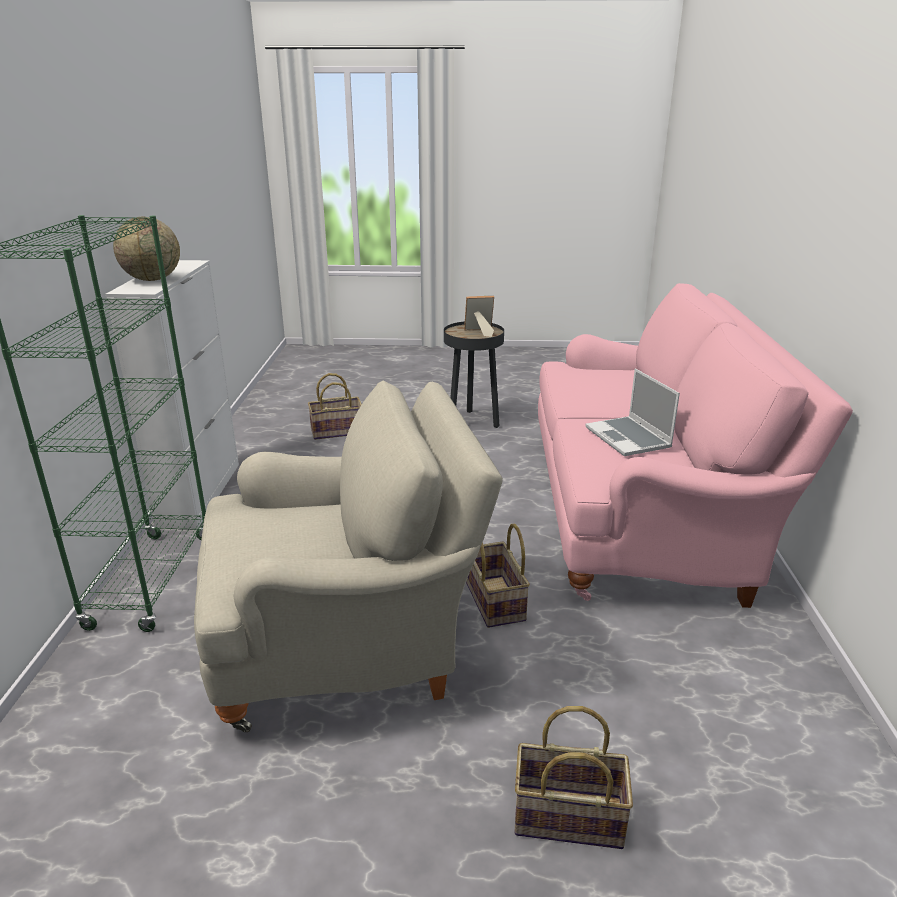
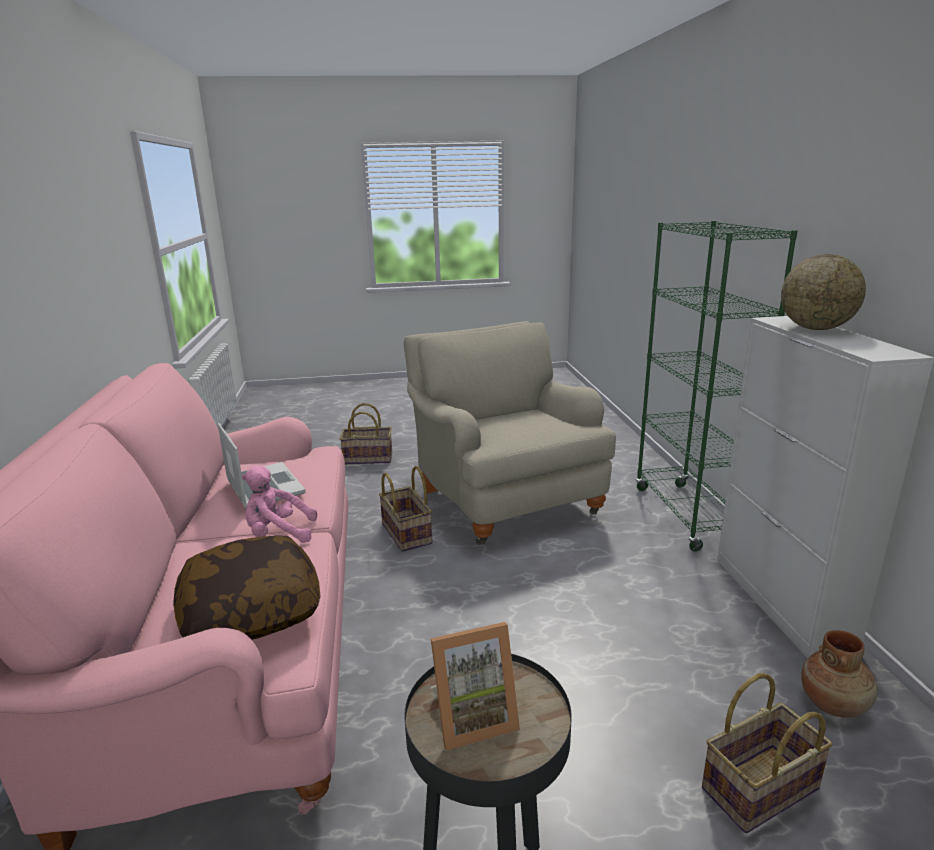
camera: 170 degrees right, 5 degrees down
beige armchair [194,381,503,732] -> beige armchair turned 90 degrees clockwise [404,321,616,545]
none -> pillow [173,536,320,640]
none -> pink plush toy [242,466,317,543]
none -> brown vase [801,630,878,718]

